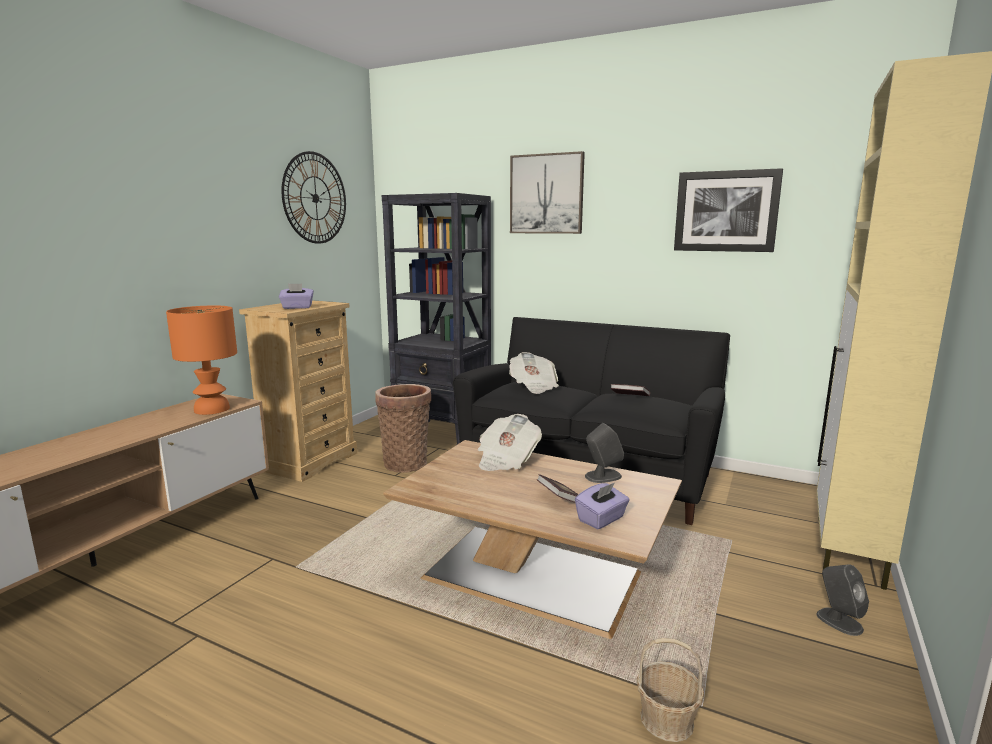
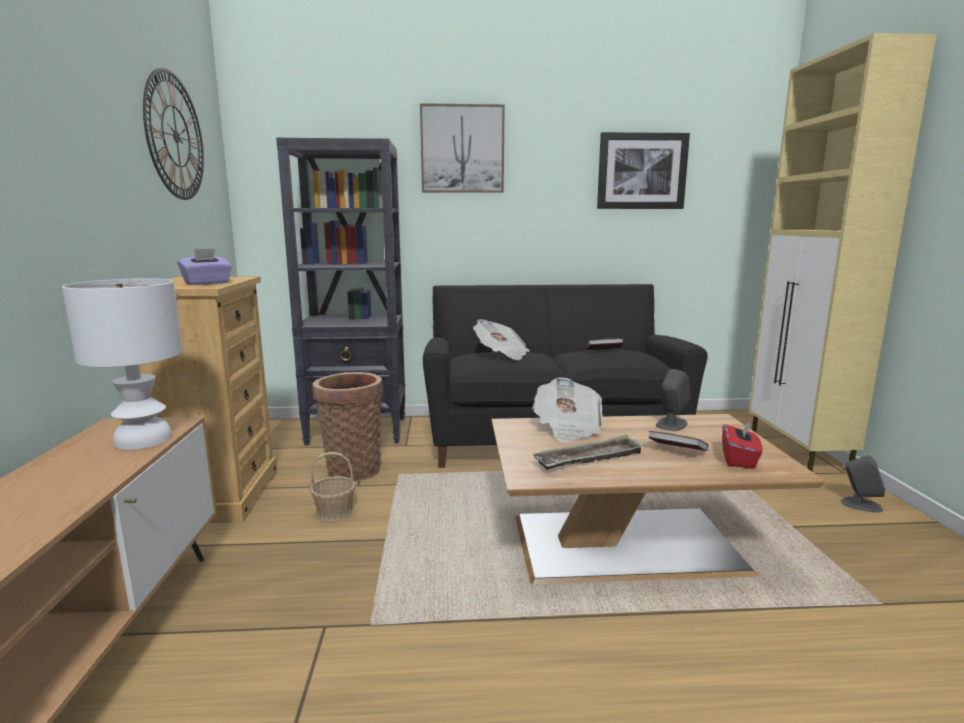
camera: 30 degrees left, 0 degrees up
orange table lamp [166,306,237,415] -> white table lamp [62,278,183,450]
purple tissue box [575,483,629,529] -> red tissue box [722,420,763,469]
basket [637,638,704,742] -> basket moved to [310,452,356,521]
none -> tray [532,435,645,470]

